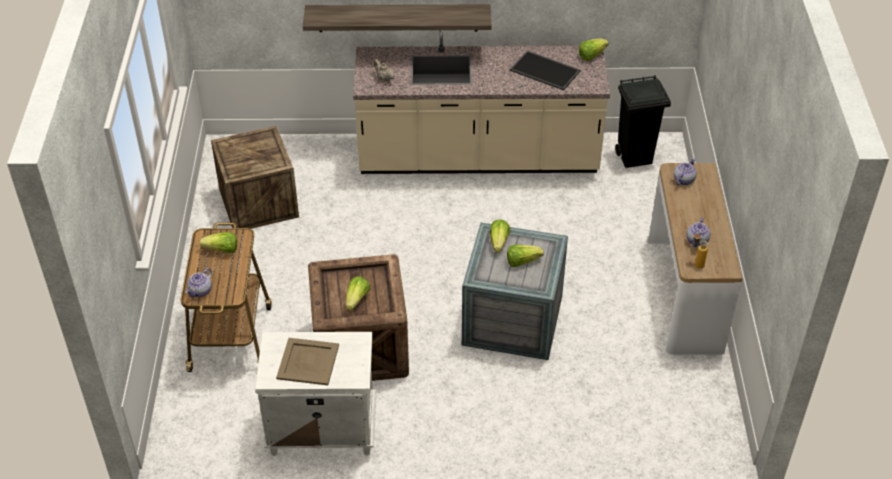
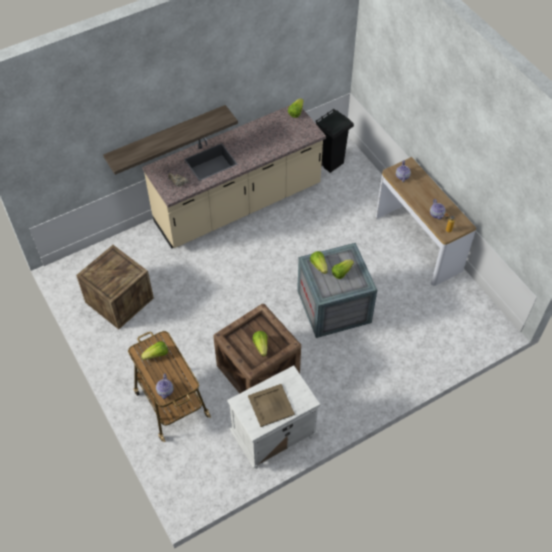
camera: 30 degrees left, 10 degrees up
tray [510,50,581,91] -> none

